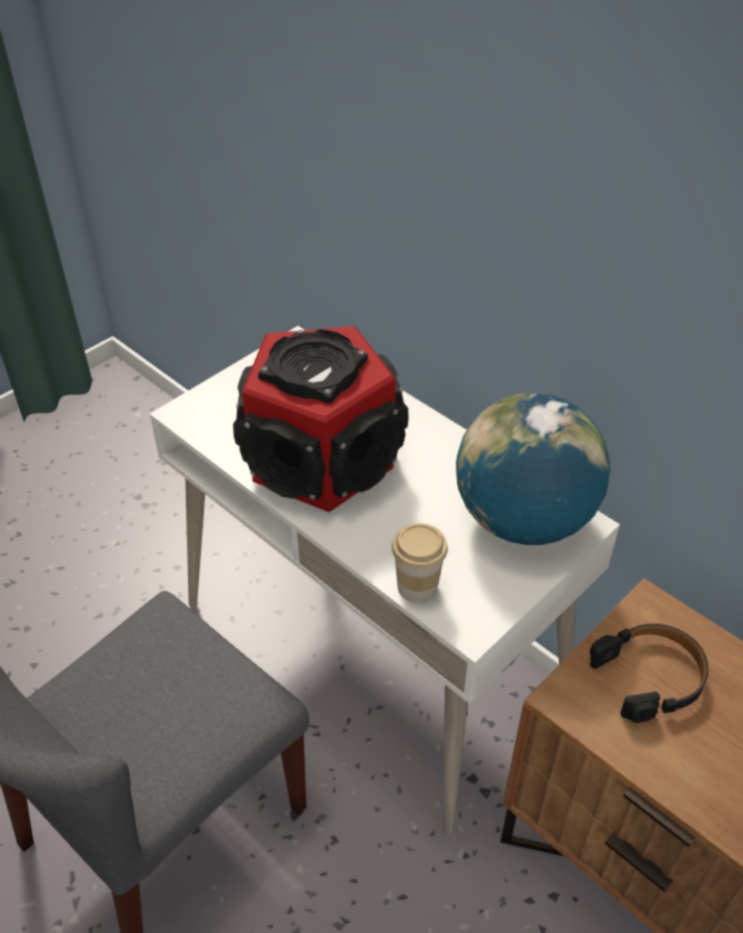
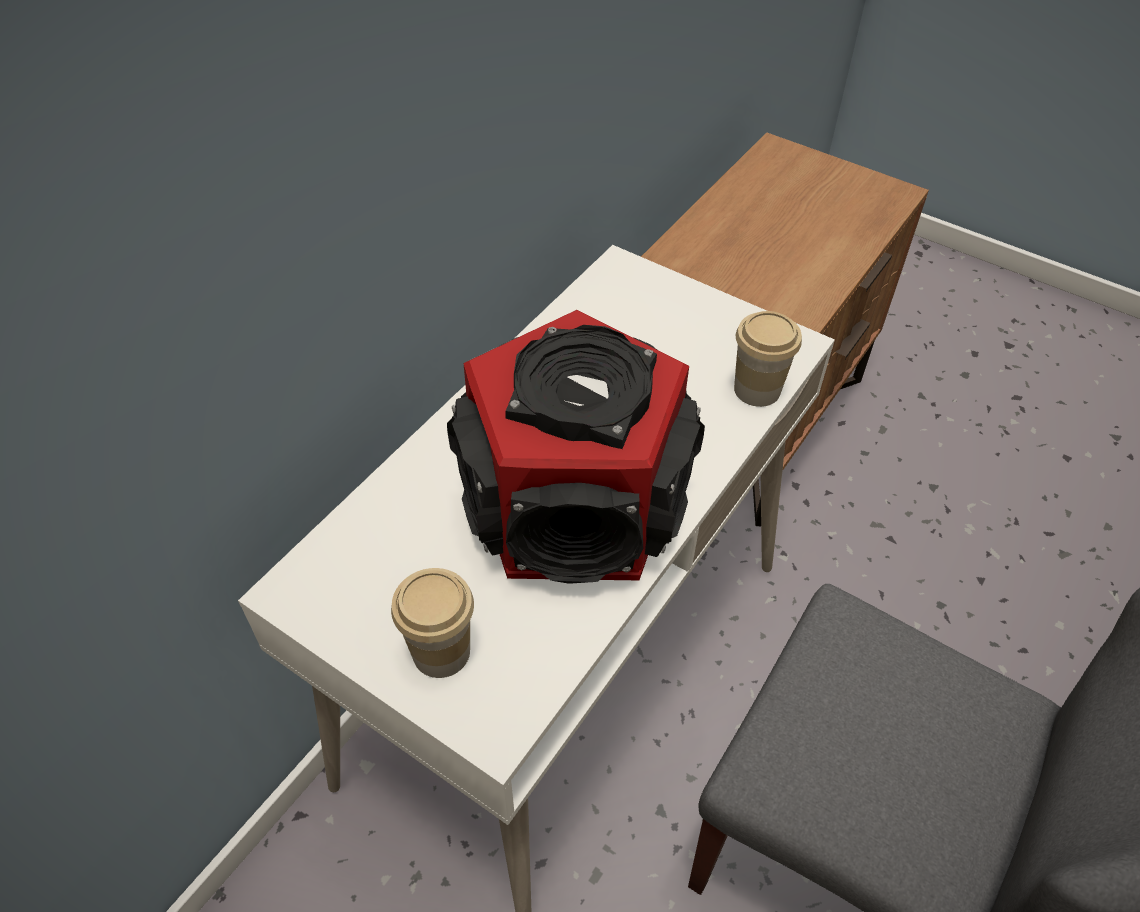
camera: 100 degrees left, 5 degrees up
globe [456,393,610,545] -> none
black headphones [590,624,709,723] -> none
none -> cup [391,568,474,678]

